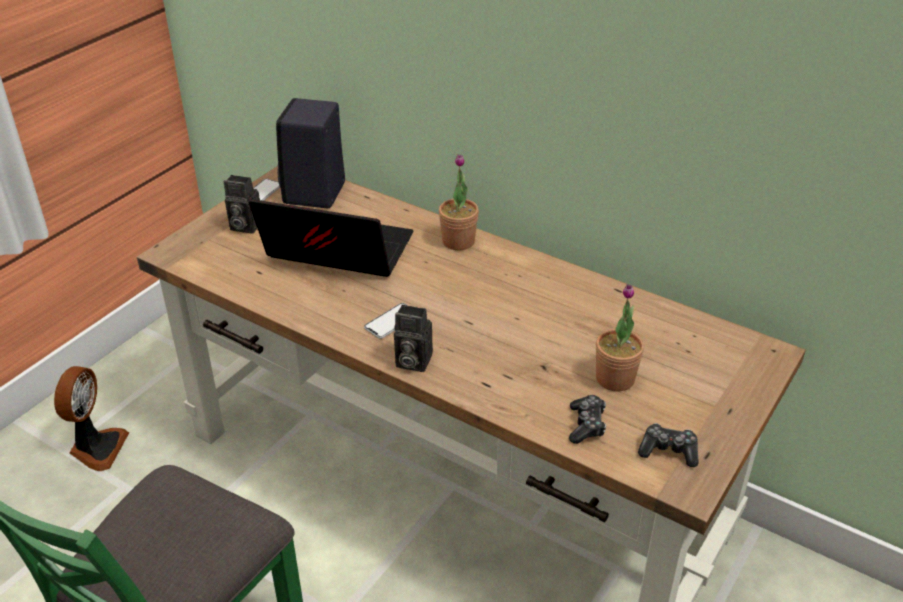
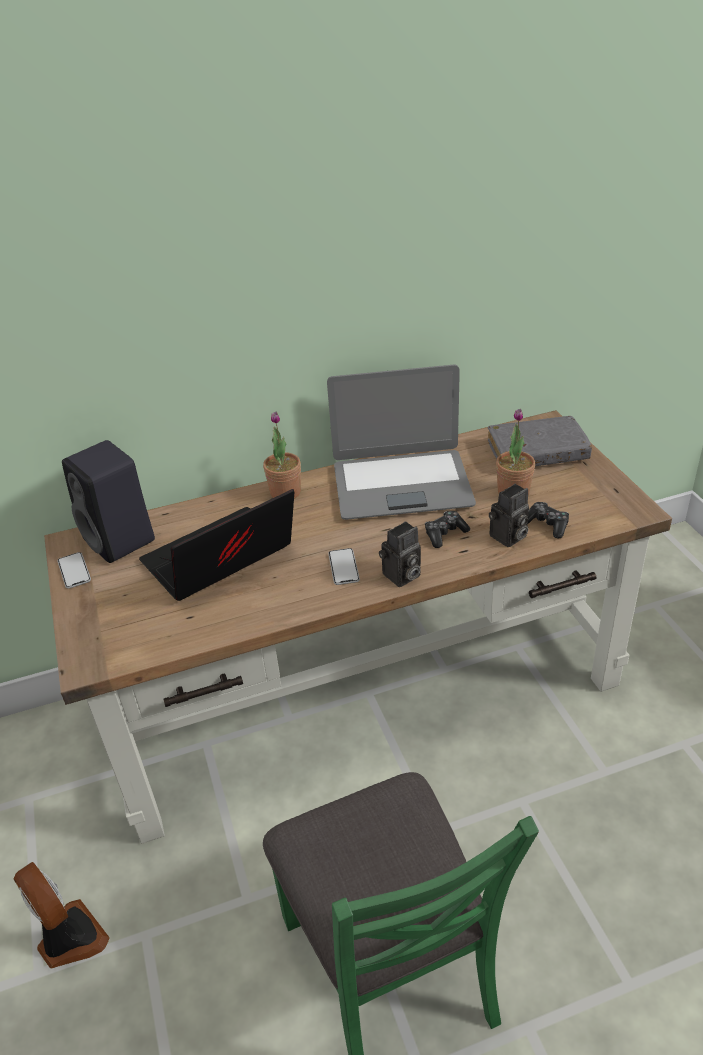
camera: 50 degrees left, 0 degrees up
camera [224,175,260,234] -> camera moved to [489,484,529,547]
game controller [638,423,699,467] -> game controller moved to [425,511,470,548]
none -> laptop [327,365,476,520]
none -> grey book [488,416,592,466]

